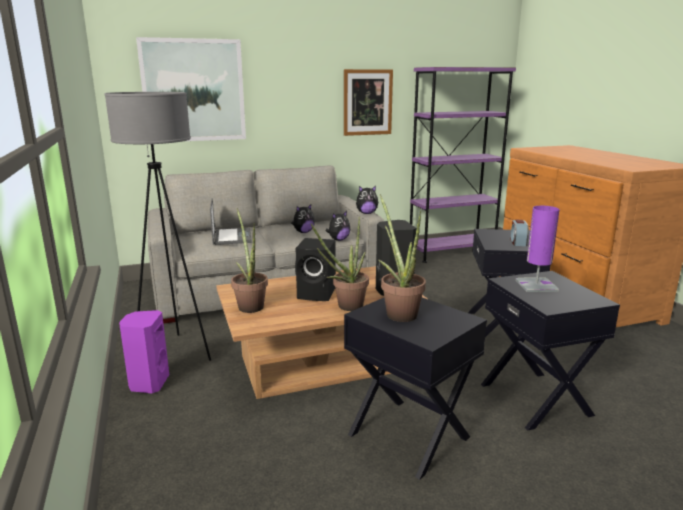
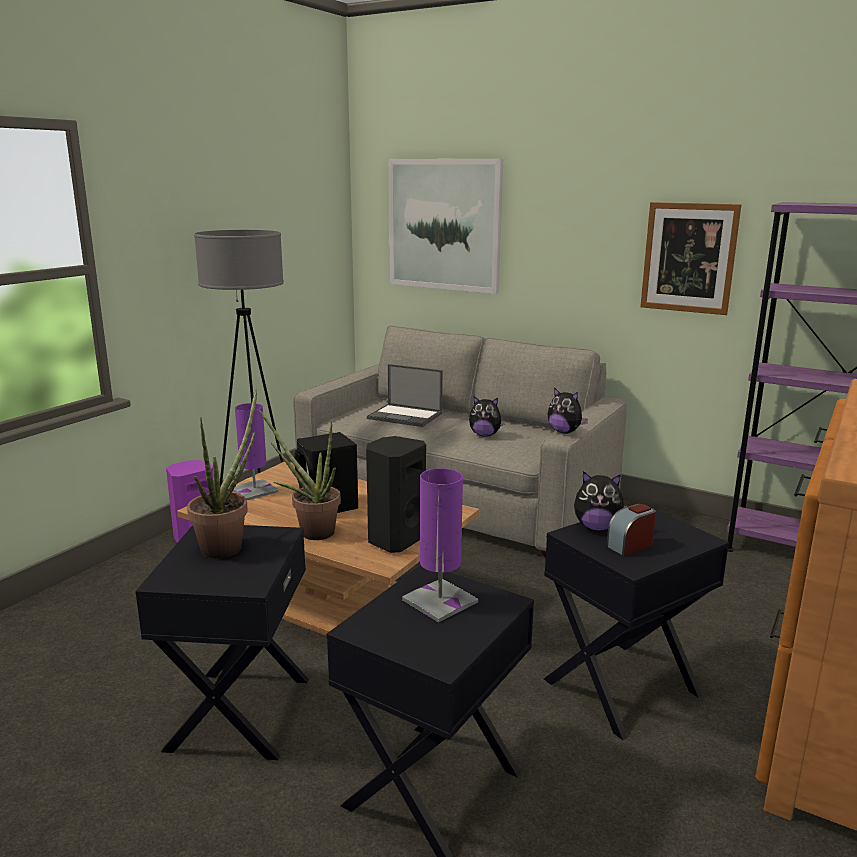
camera: 50 degrees right, 0 degrees up
laptop [210,198,252,245] -> laptop turned 75 degrees clockwise [367,364,443,427]
potted plant [231,208,268,313] -> purple table lamp [233,403,279,500]
plush toy [326,211,350,241] -> plush toy moved to [574,471,627,531]

